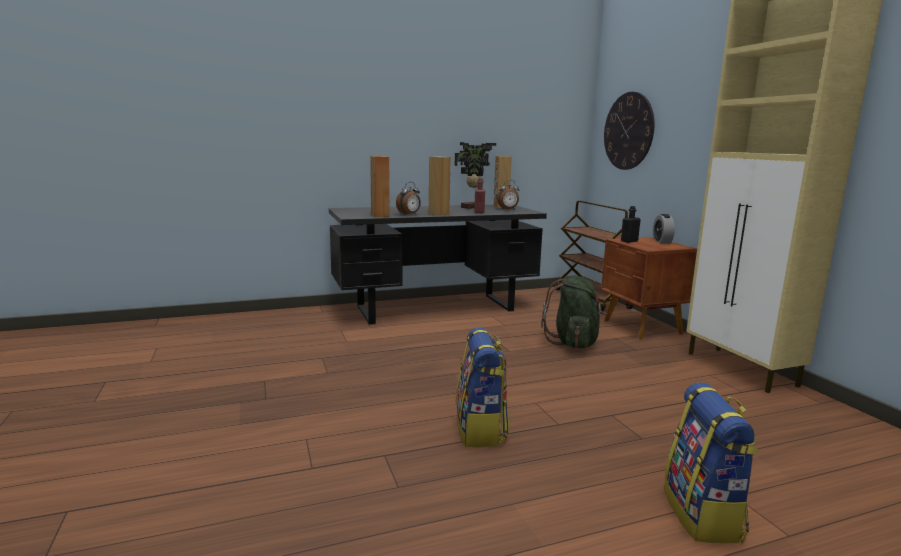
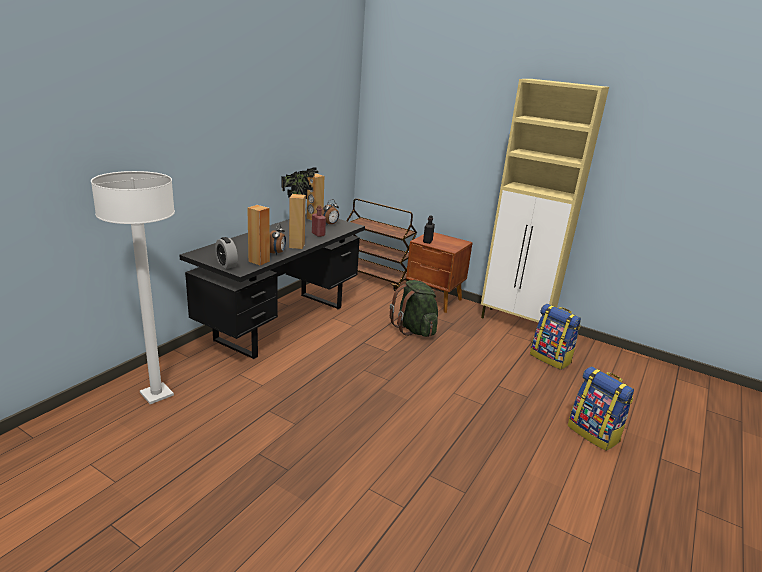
camera: 40 degrees left, 10 degrees up
backpack [456,327,509,447] -> backpack moved to [530,304,581,370]
wall clock [604,92,654,170] -> none
alarm clock [653,214,675,244] -> alarm clock moved to [215,237,238,269]
none -> white floor lamp [91,171,175,404]

